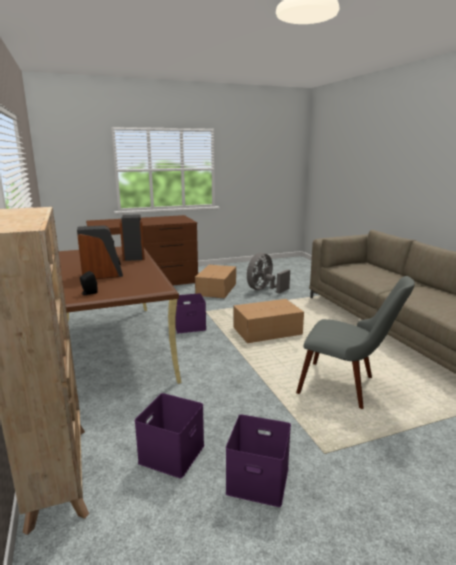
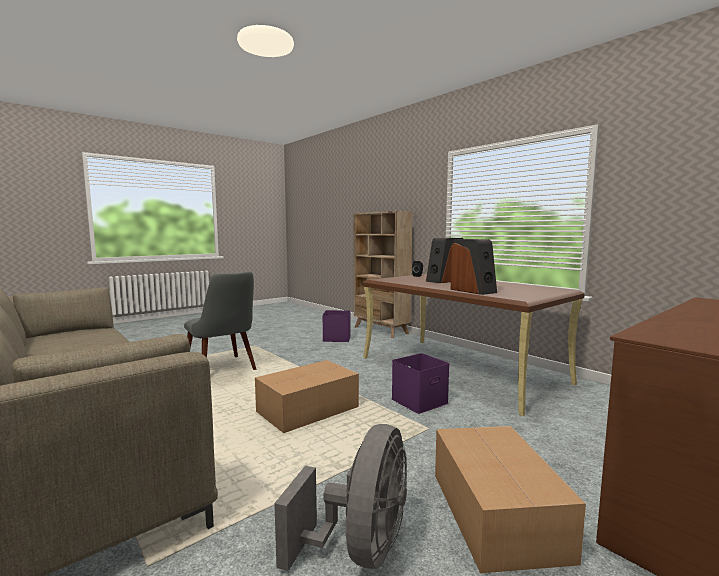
camera: 160 degrees right, 10 degrees down
purple storage box [226,414,291,507] -> none
grey chair [296,276,415,409] -> grey chair turned 135 degrees counterclockwise [184,271,256,370]

